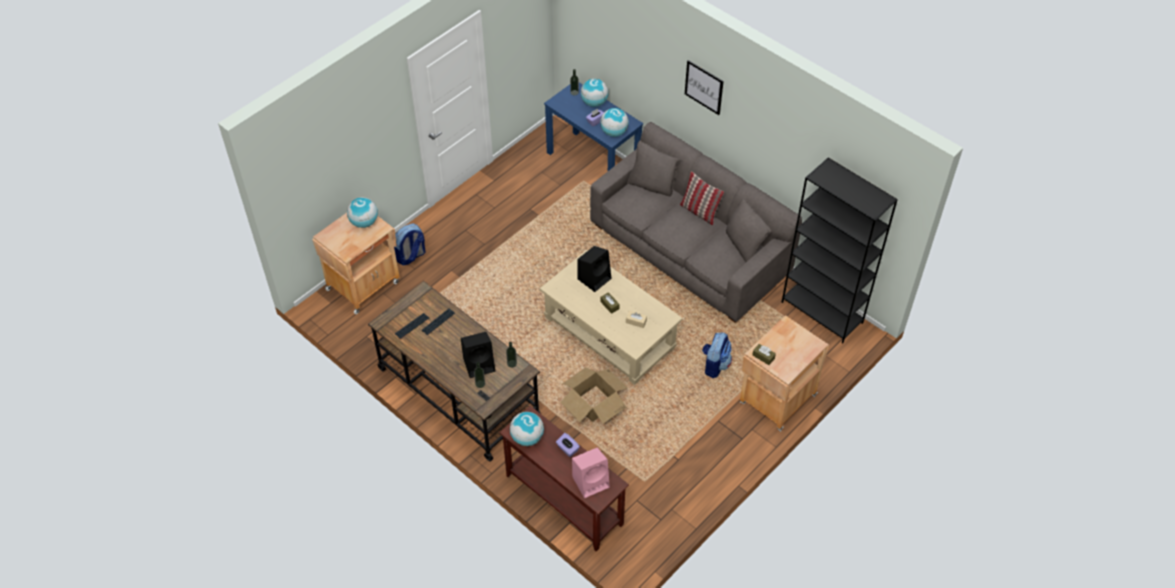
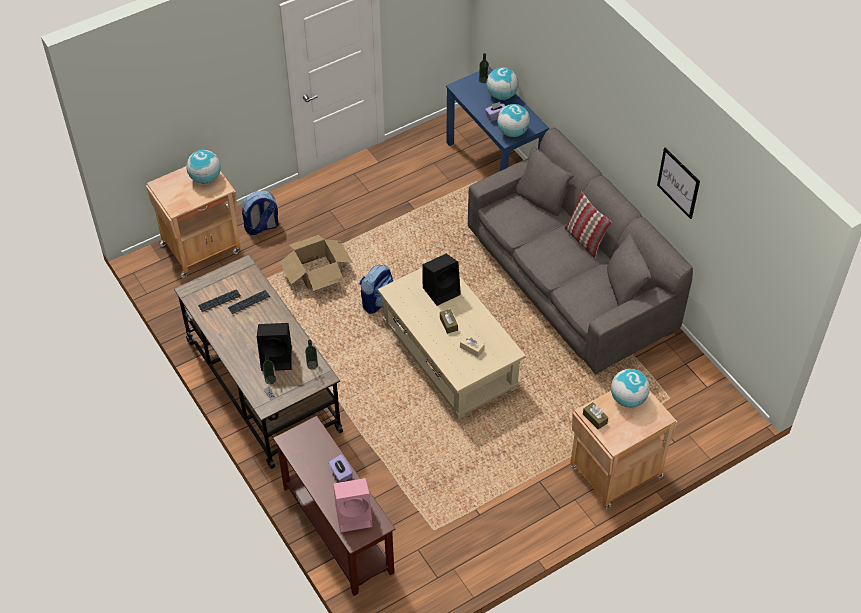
camera: 15 degrees right, 0 degrees up
globe [510,412,544,446] -> globe moved to [611,369,650,408]
cardboard box [560,368,628,424] -> cardboard box moved to [279,235,353,291]
picture [685,60,724,115] -> picture moved to [657,147,700,219]
backpack [702,332,732,378] -> backpack moved to [360,265,393,314]
black bookcase [782,157,898,343] -> none

